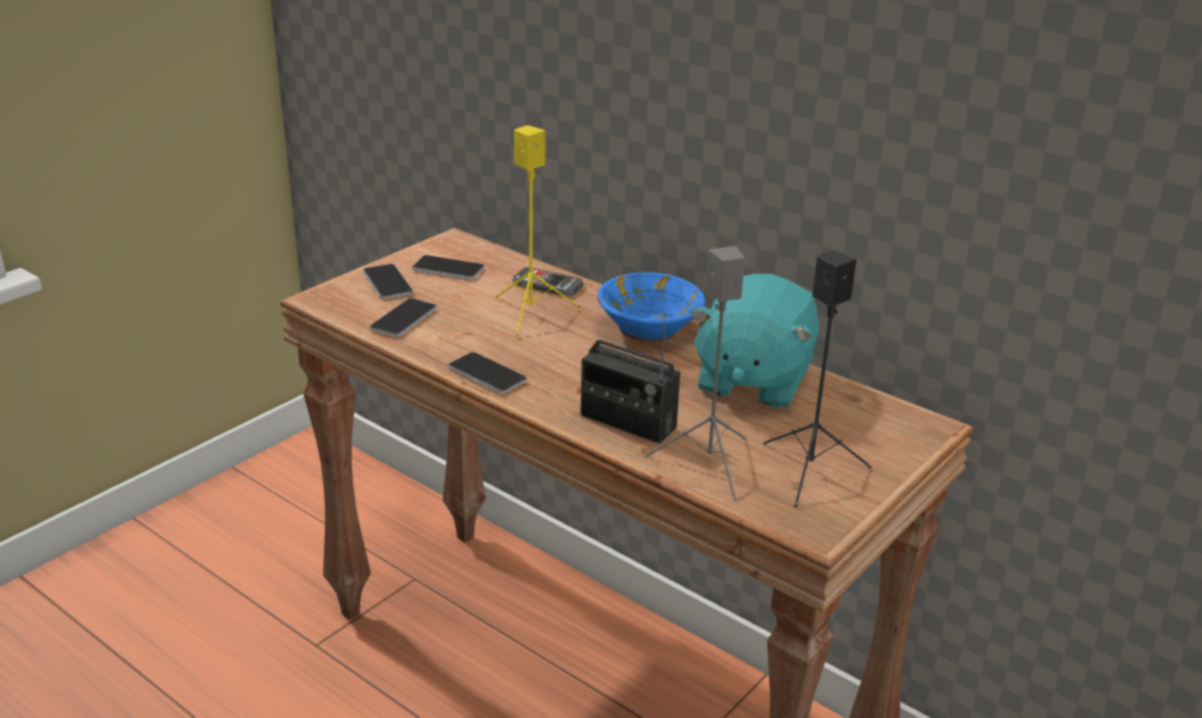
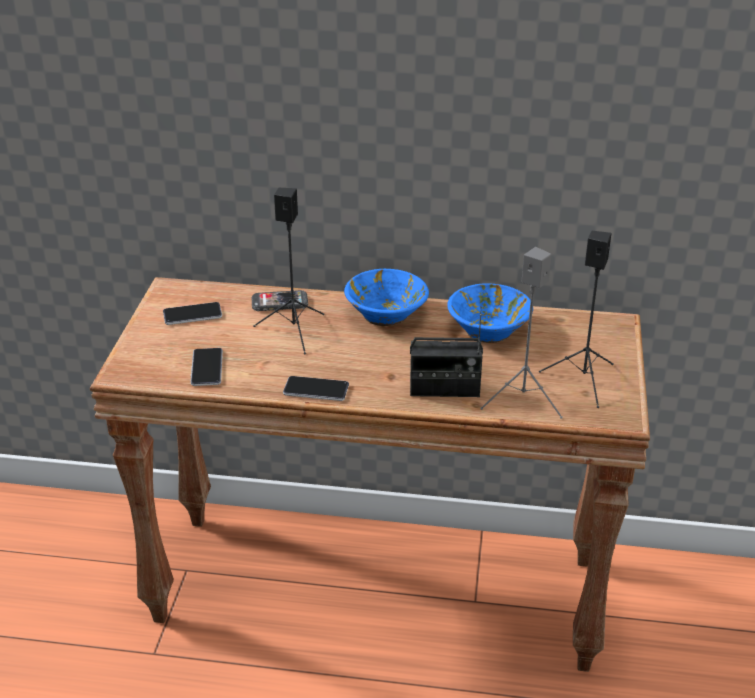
camera: 30 degrees left, 5 degrees up
phone [363,264,413,299] -> none
yellow speaker [495,125,582,339] -> black speaker [253,188,324,354]
turquoise plush toy [690,274,819,409] -> blue bowl [447,283,533,343]

